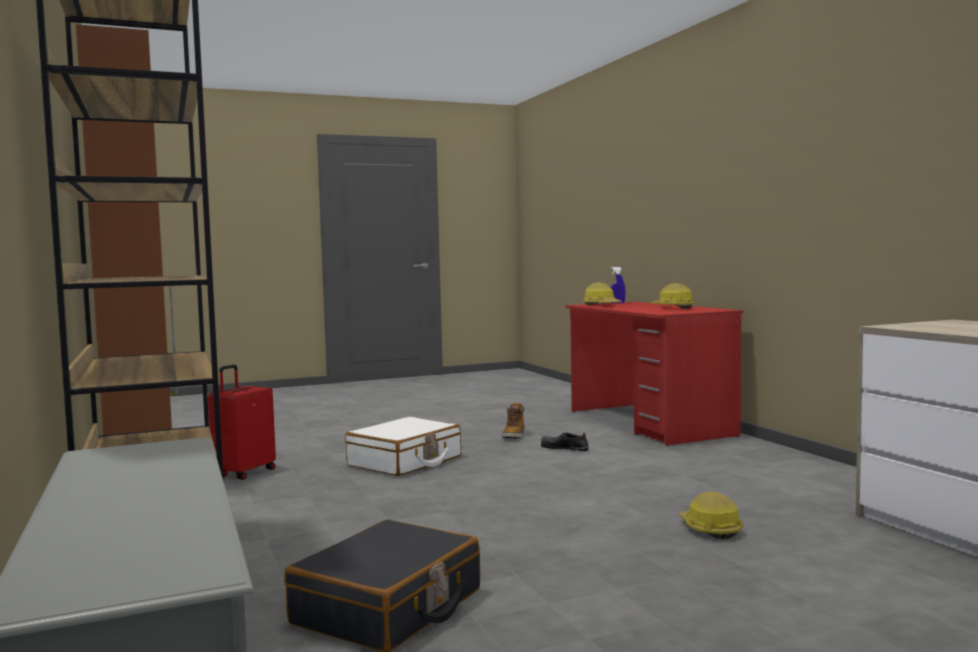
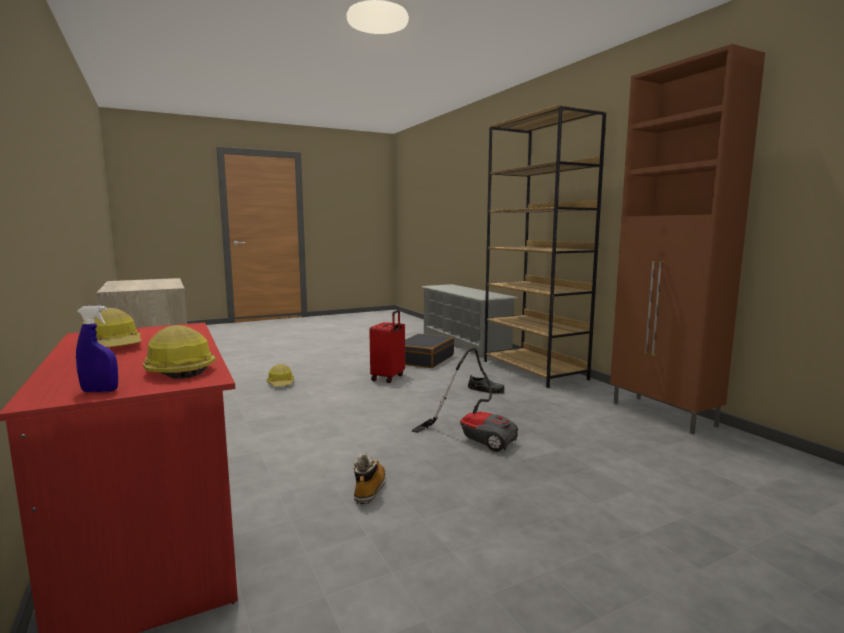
camera: 175 degrees right, 5 degrees up
red suitcase [208,364,276,480] -> red suitcase moved to [369,310,405,383]
white suitcase [345,417,461,476] -> vacuum cleaner [412,348,518,452]
black shoe [541,432,589,451] -> black shoe moved to [468,375,504,394]

